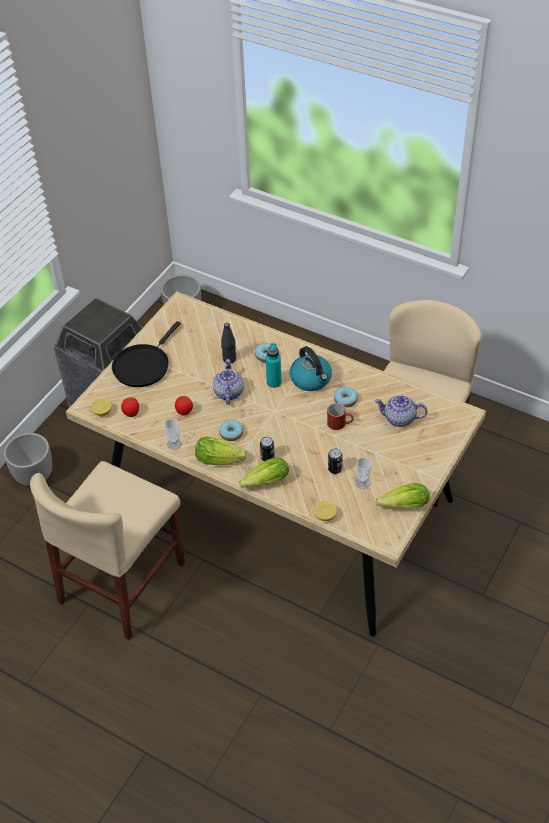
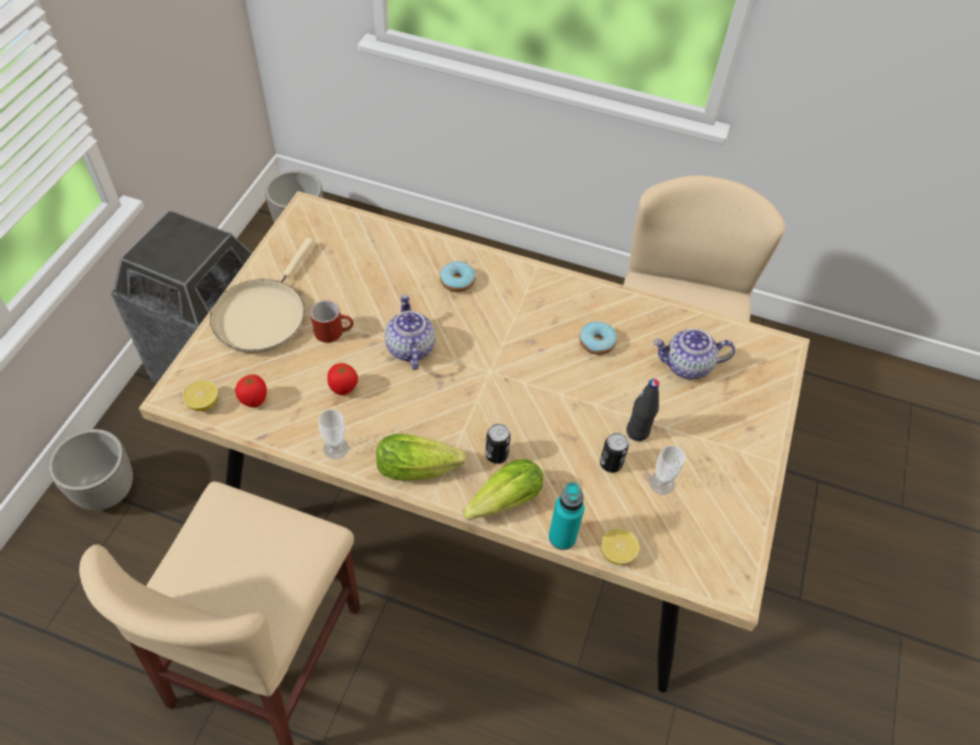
camera: 15 degrees left, 5 degrees up
black frying pan [112,321,181,387] -> beige frying pan [210,237,314,353]
donut [219,420,243,441] -> none
black bottle [221,323,236,363] -> black bottle moved to [626,379,659,441]
turquoise bottle [266,343,282,388] -> turquoise bottle moved to [549,482,584,550]
kettle [290,346,332,391] -> none
red mug [327,403,354,430] -> red mug moved to [310,300,354,343]
lettuce [376,483,430,508] -> none

